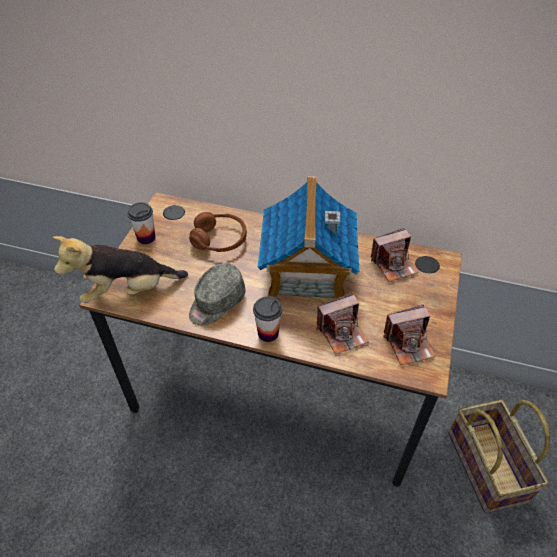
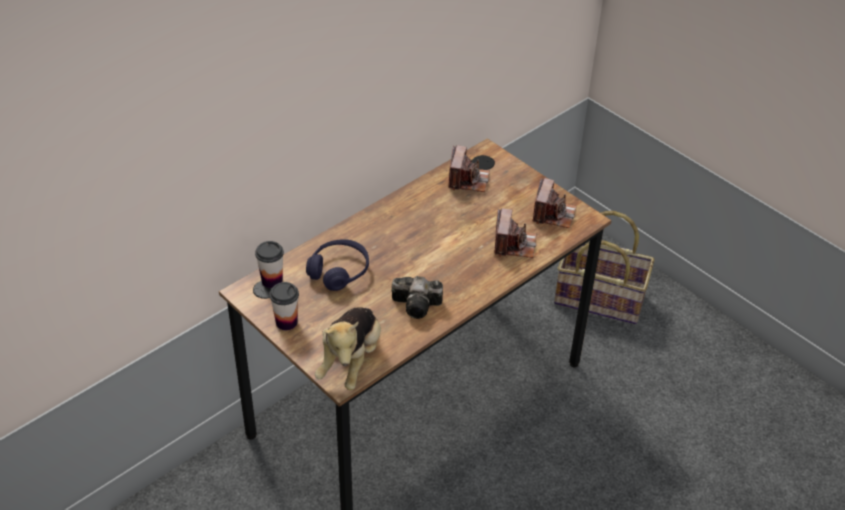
camera: 60 degrees left, 5 degrees down
brown headphones [189,212,247,252] -> purple headphones [306,239,369,291]
grey cap [189,263,246,325] -> camera [391,276,443,319]
cup [253,296,282,342] -> cup moved to [255,241,284,288]
toy house [257,176,360,299] -> none

